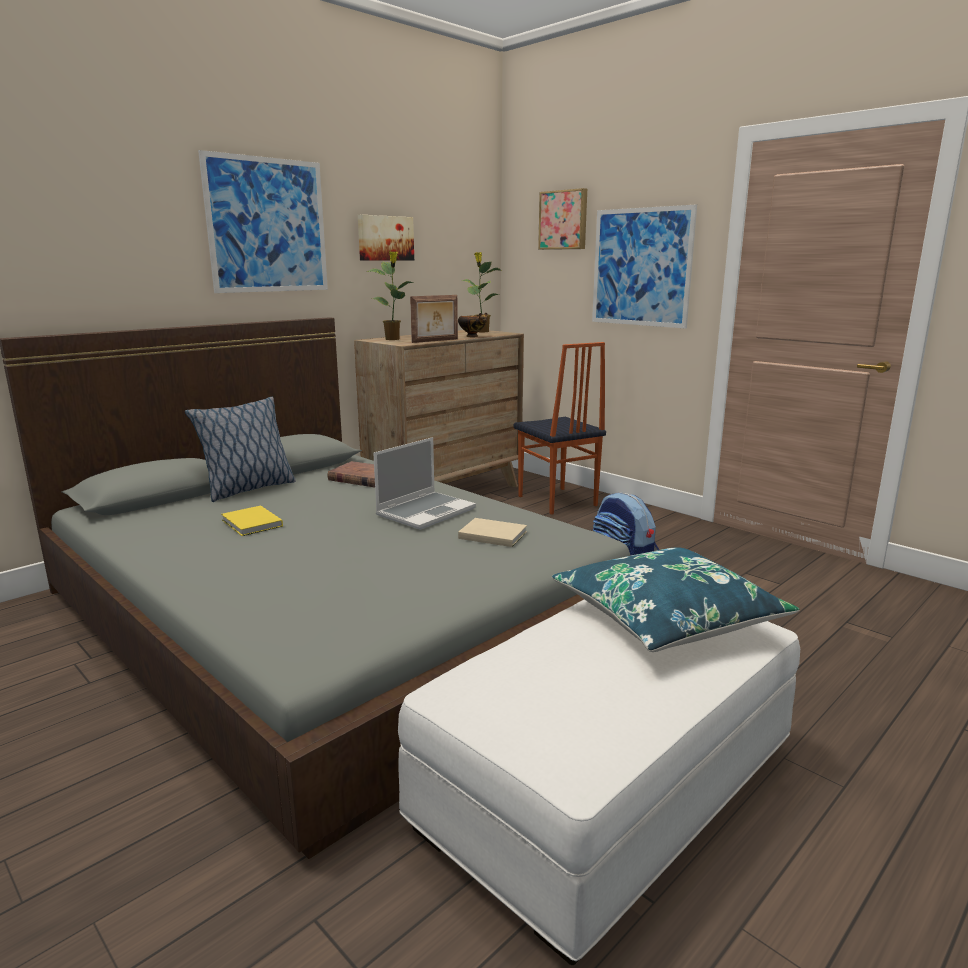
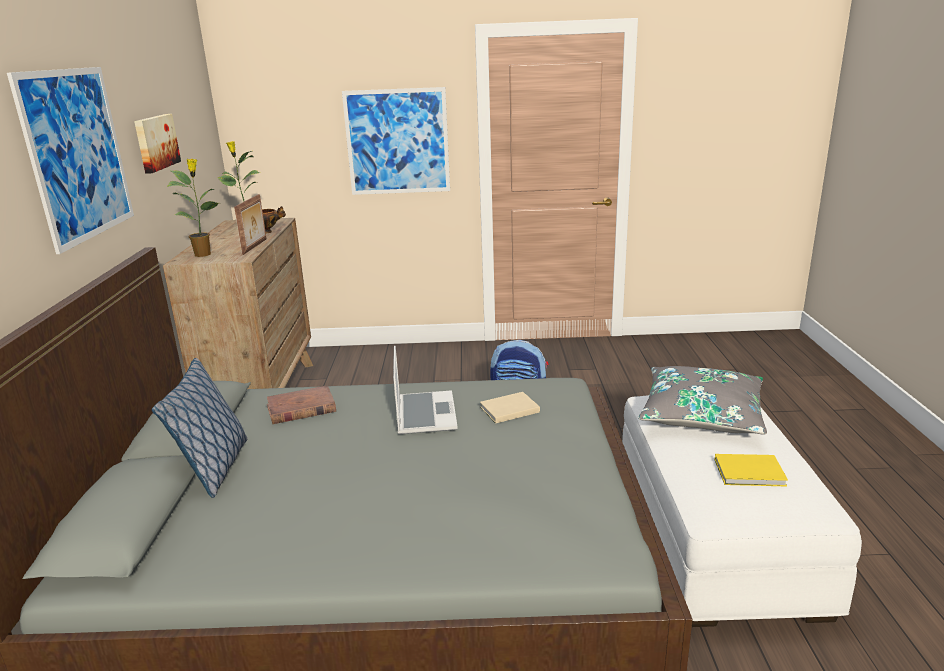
camera: 45 degrees left, 5 degrees up
yellow book [221,505,283,536] -> yellow book moved to [715,454,788,487]
chair [513,342,606,515] -> none
picture [538,188,587,250] -> none
blue pillow [552,547,800,652] -> grey pillow [638,366,767,435]

